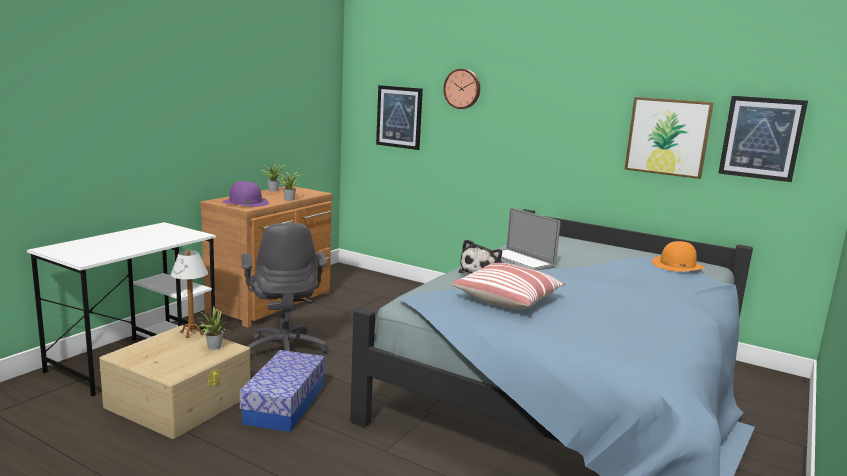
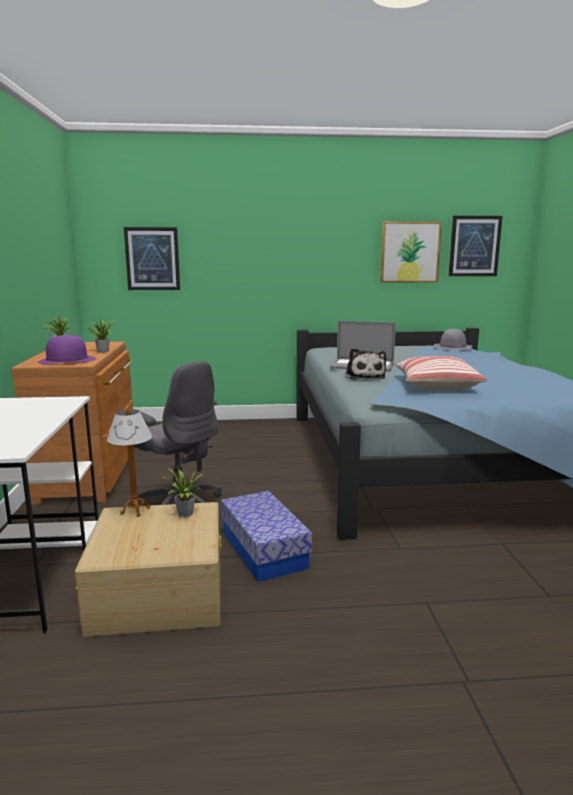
camera: 35 degrees left, 0 degrees up
wall clock [443,69,480,109] -> none
orange hat [652,241,704,271] -> grey hat [434,329,472,351]

